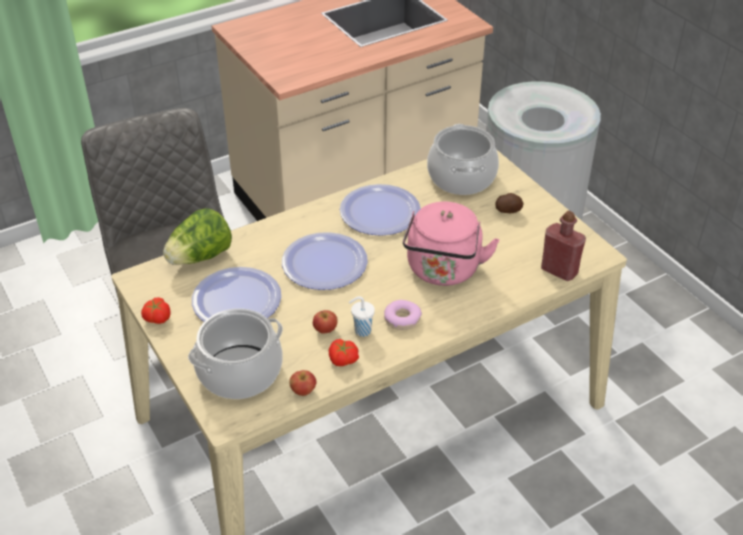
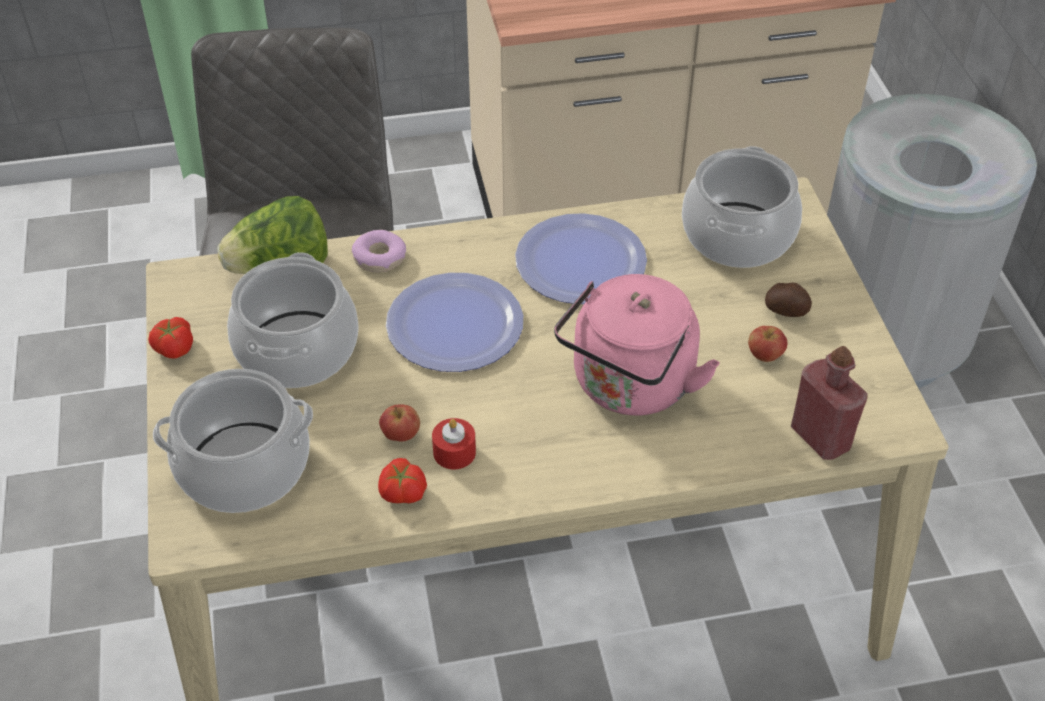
camera: 20 degrees right, 5 degrees up
plate [192,267,281,322] -> cooking pot [227,252,359,388]
apple [289,370,316,396] -> apple moved to [748,326,787,362]
white cup [349,296,375,337] -> red candle [432,418,476,469]
donut [384,300,422,330] -> donut moved to [352,230,406,273]

